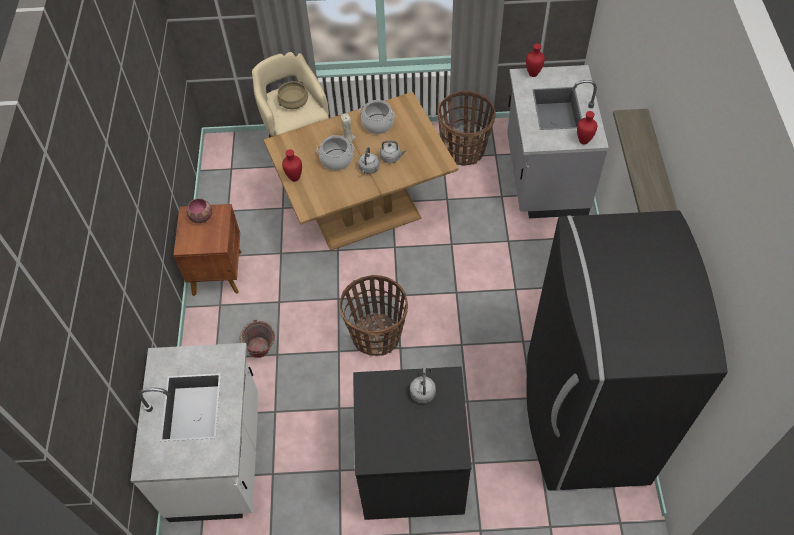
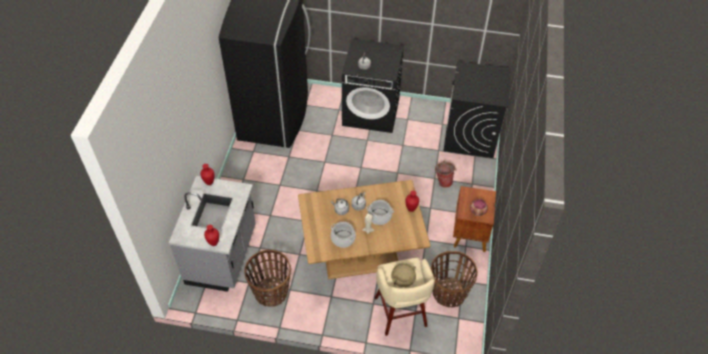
camera: 170 degrees left, 5 degrees down
white counter [131,343,259,522] -> black washing machine [443,62,511,158]
basket [340,275,408,356] -> basket moved to [431,251,478,308]
shelf [613,109,678,212] -> none

